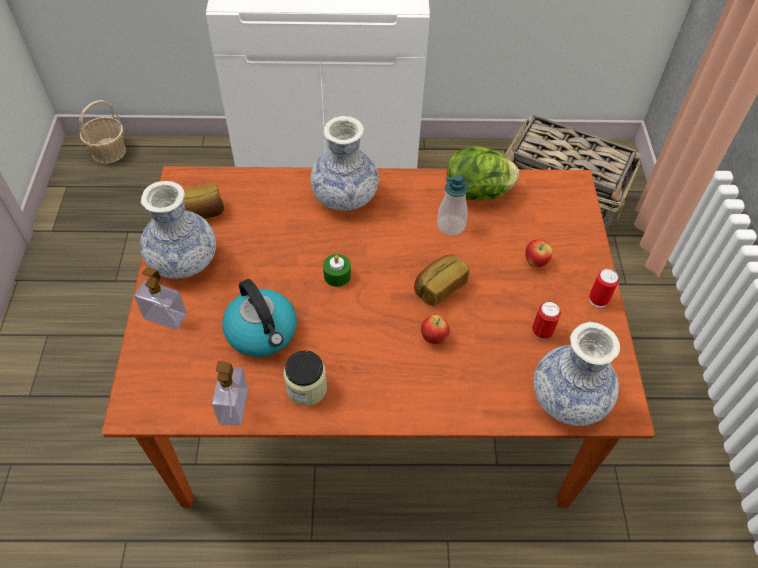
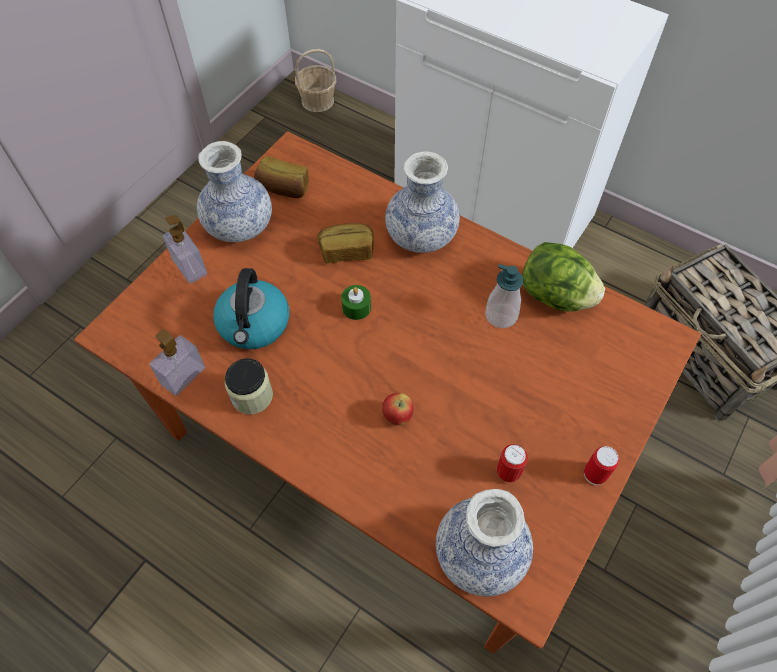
camera: 35 degrees right, 5 degrees up
bread [414,254,470,307] -> bread moved to [317,223,374,264]
apple [525,239,552,267] -> none

